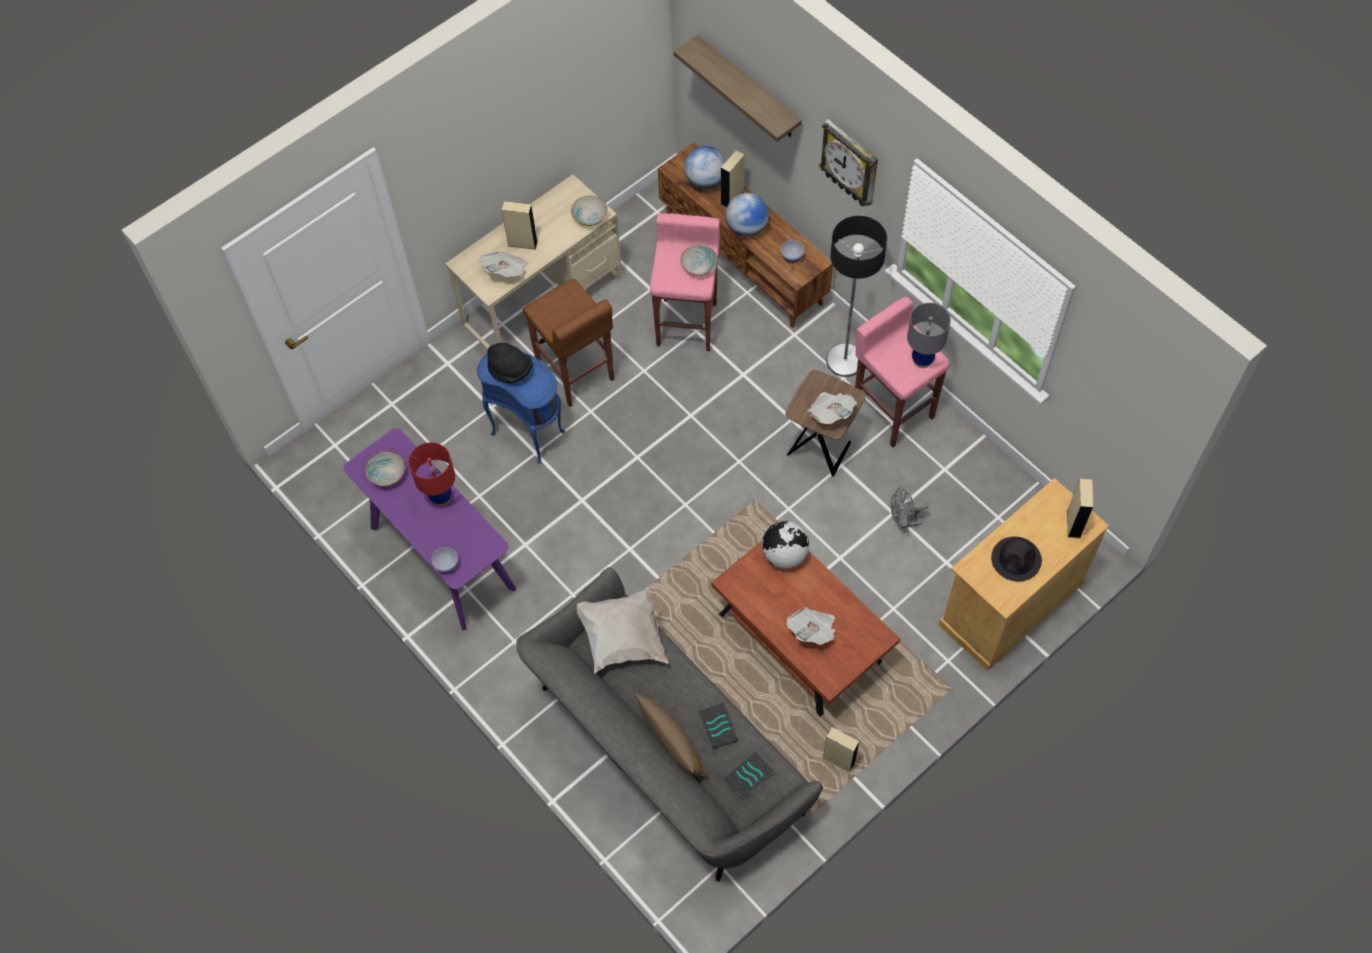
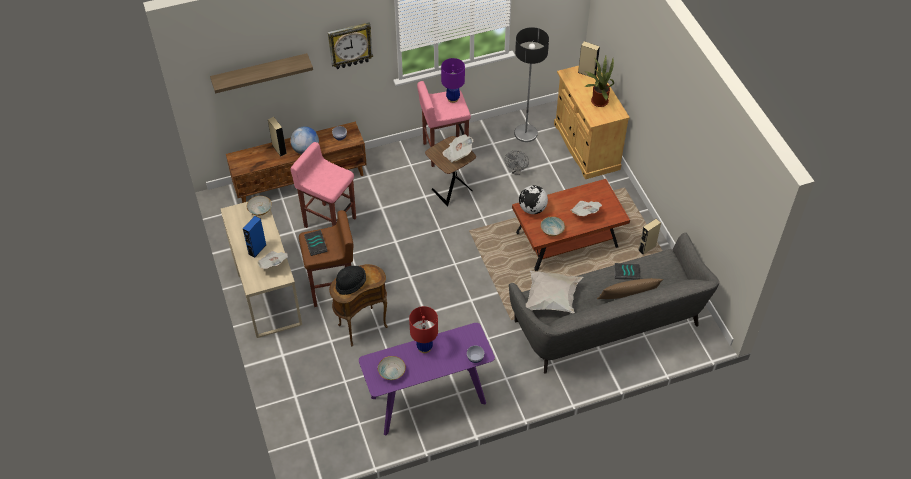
camera: 70 degrees left, 10 degrees down
blue side table [477,351,565,464] -> brown side table [329,264,388,346]
beige speaker [502,201,538,250] -> blue speaker [243,216,266,258]
bowl [680,245,718,276] -> bowl moved to [540,216,565,236]
globe [685,146,726,189] -> none
book [724,752,775,800] -> book moved to [304,230,328,256]
floor lamp [826,216,887,377] -> floor lamp moved to [514,27,549,142]
grey table lamp [907,303,951,368] -> purple table lamp [441,58,465,103]
black hat [991,537,1042,582] -> potted plant [584,55,614,107]

